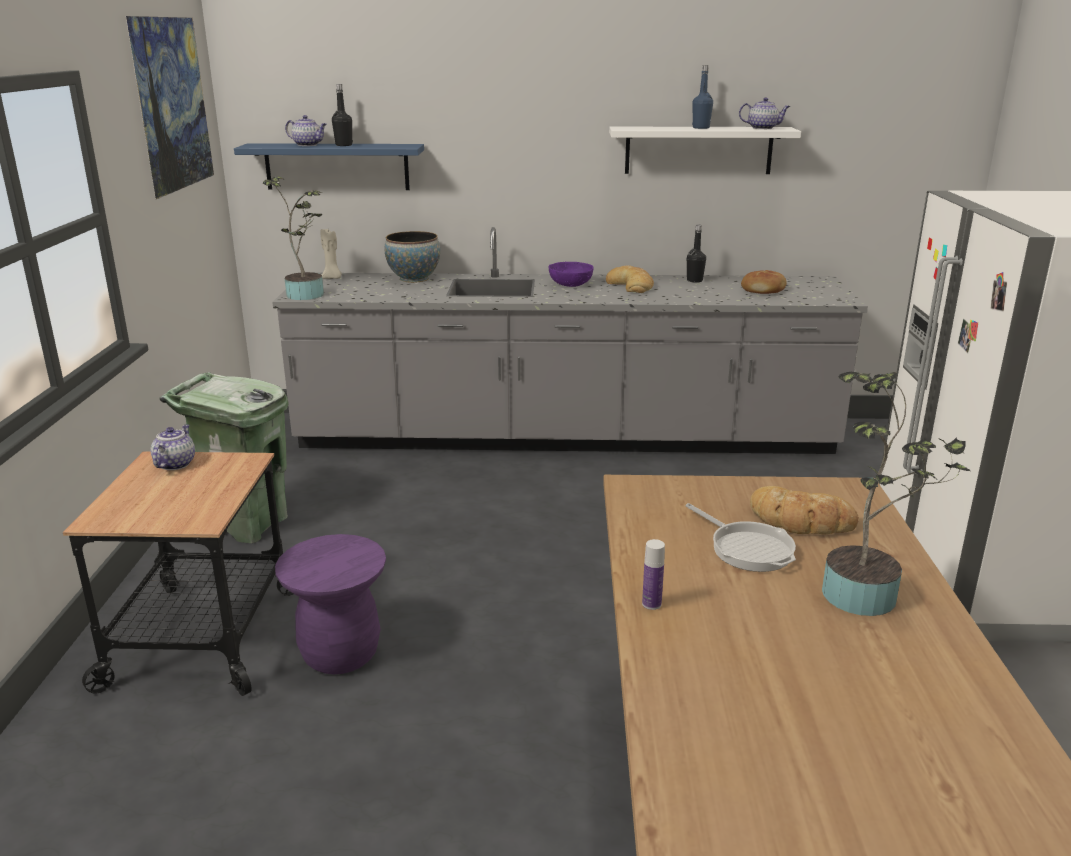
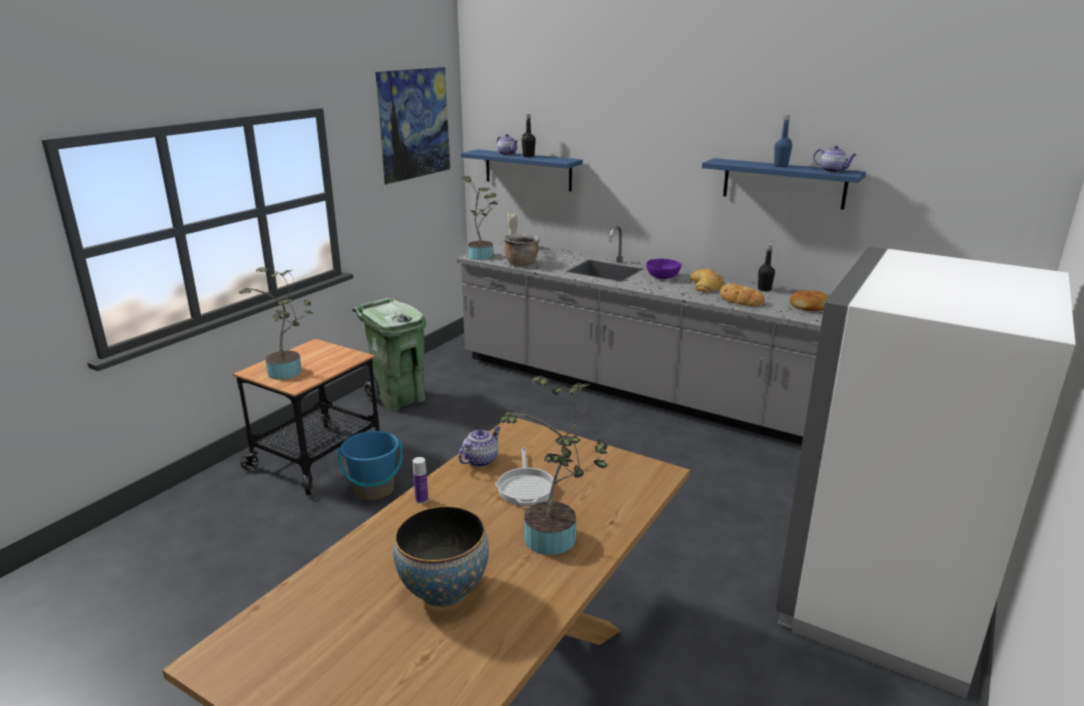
camera: 30 degrees right, 0 degrees up
teapot [150,424,195,470] -> teapot moved to [458,427,501,467]
purple stool [275,534,386,674] -> blue bucket [337,431,403,500]
bowl [385,231,440,283] -> bowl moved to [393,506,489,607]
white shelf [609,127,801,174] -> blue shelf [702,158,866,210]
bread [750,486,859,534] -> bread moved to [720,283,765,306]
none -> potted plant [239,267,314,380]
none -> brown cooking pot [503,234,540,266]

